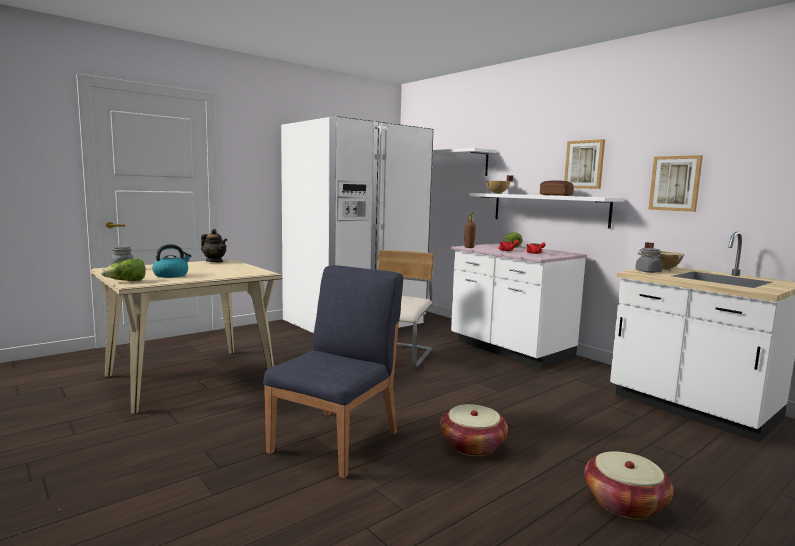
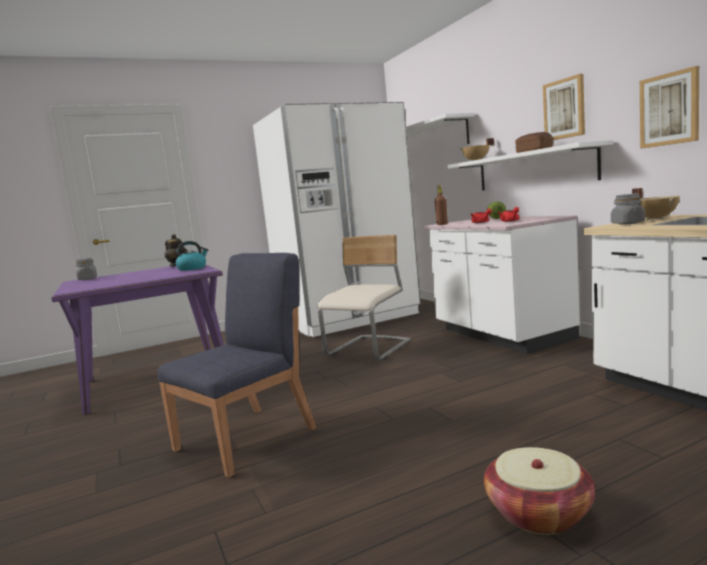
camera: 15 degrees right, 0 degrees up
beige dining table [91,259,282,414] -> purple dining table [51,265,224,415]
lettuce [101,258,146,281] -> none
kettle [152,244,191,278] -> kettle moved to [175,241,208,271]
basket [440,404,508,456] -> none

